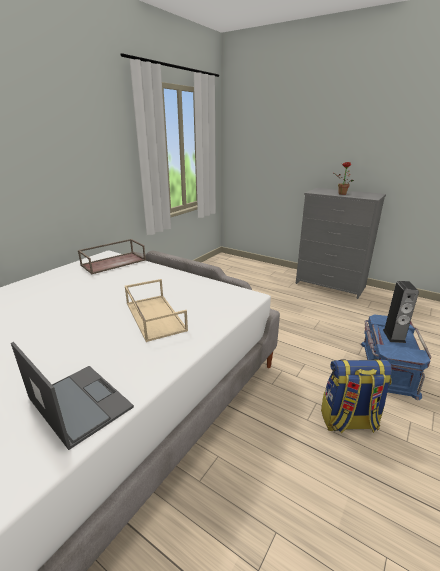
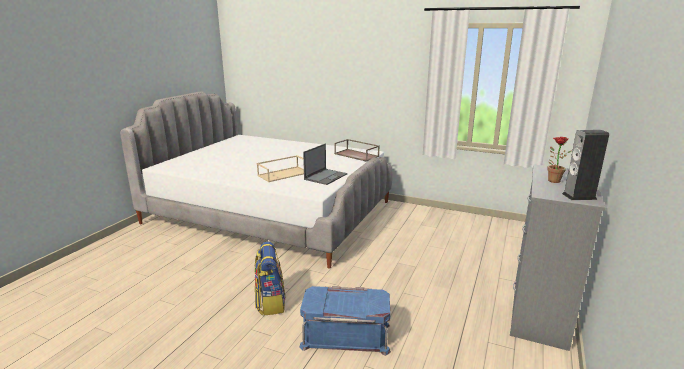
camera: 80 degrees right, 5 degrees down
laptop [11,342,134,450] -> laptop moved to [303,144,347,185]
speaker [383,281,419,343] -> speaker moved to [562,130,609,200]

